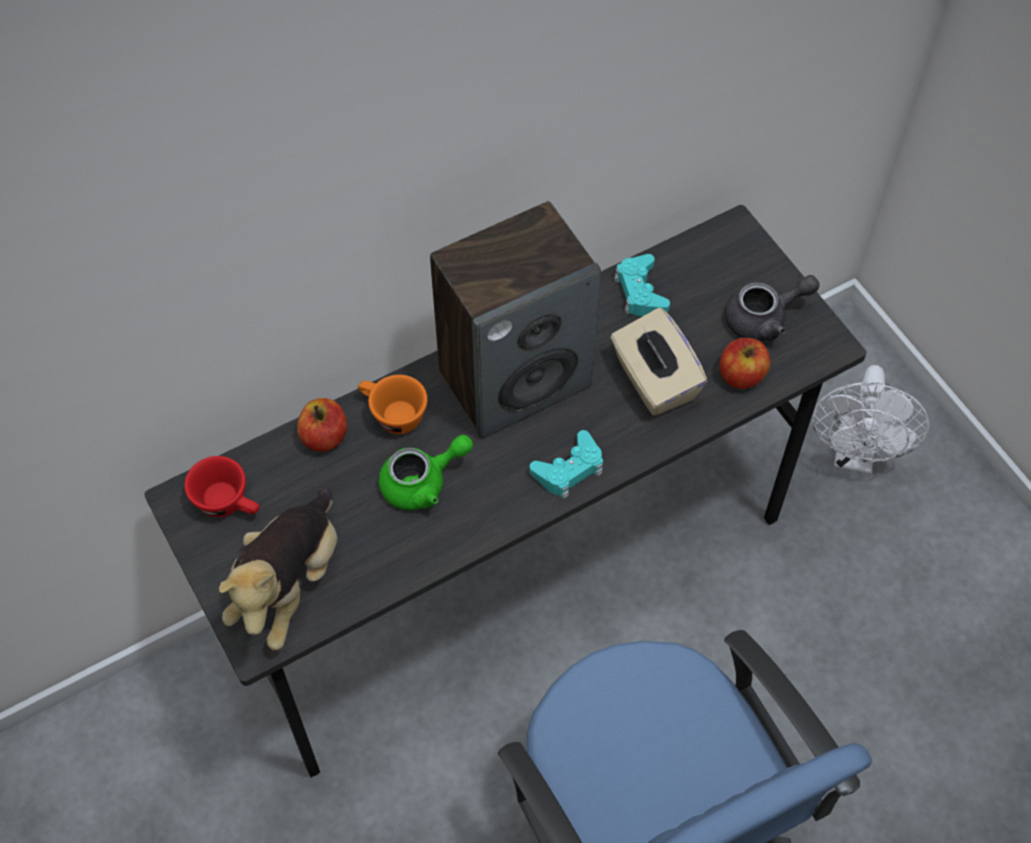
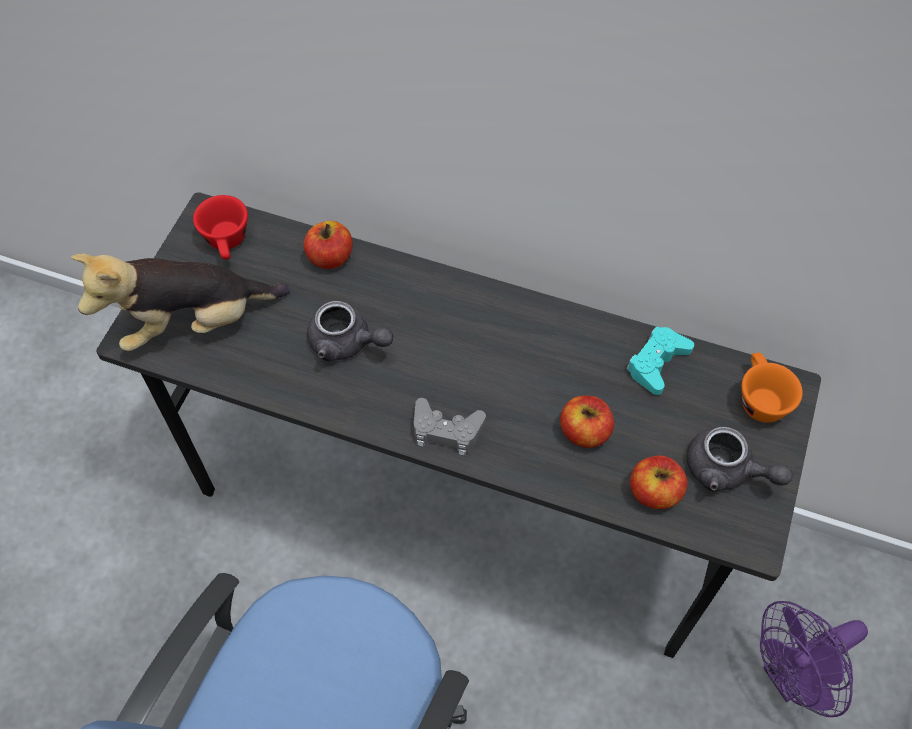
camera: 50 degrees right, 0 degrees up
orange cup [358,375,428,434] -> orange cup moved to [741,353,803,423]
green teapot [378,435,473,510] -> grey teapot [307,301,393,362]
speaker [430,201,601,439] -> none
turquoise game controller [530,430,603,499] -> grey game controller [413,398,486,456]
beige tissue box [610,307,708,416] -> apple [560,396,614,448]
white fan [812,365,929,474] -> purple fan [760,601,868,717]

